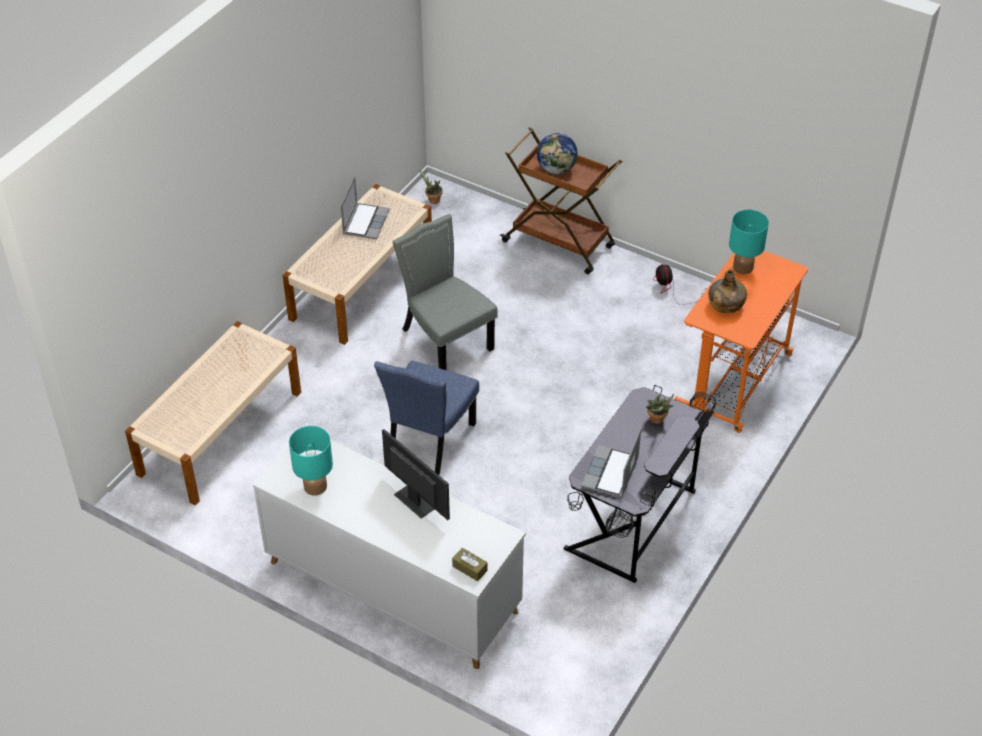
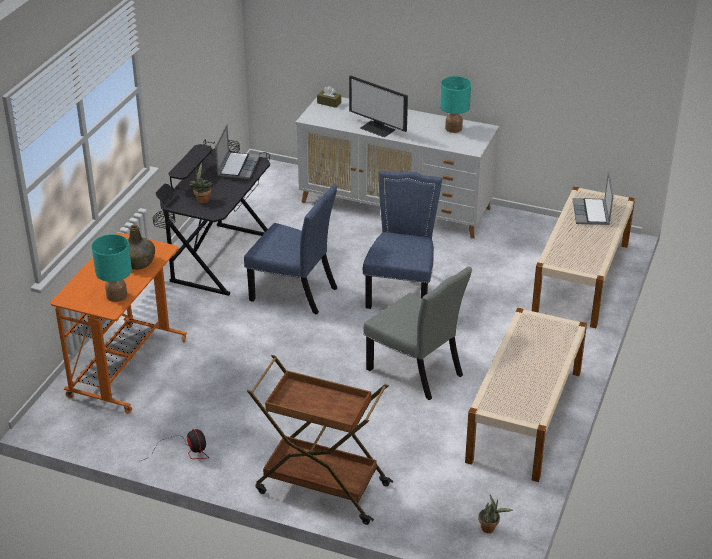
camera: 170 degrees right, 10 degrees down
laptop [341,176,390,239] -> laptop moved to [572,171,614,225]
globe [537,133,578,174] -> none
none -> blue chair [244,185,337,314]

